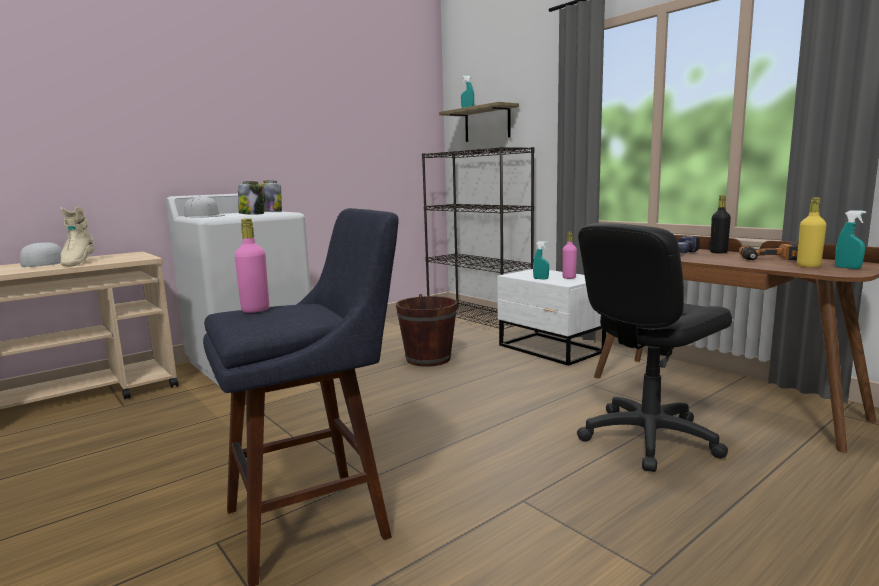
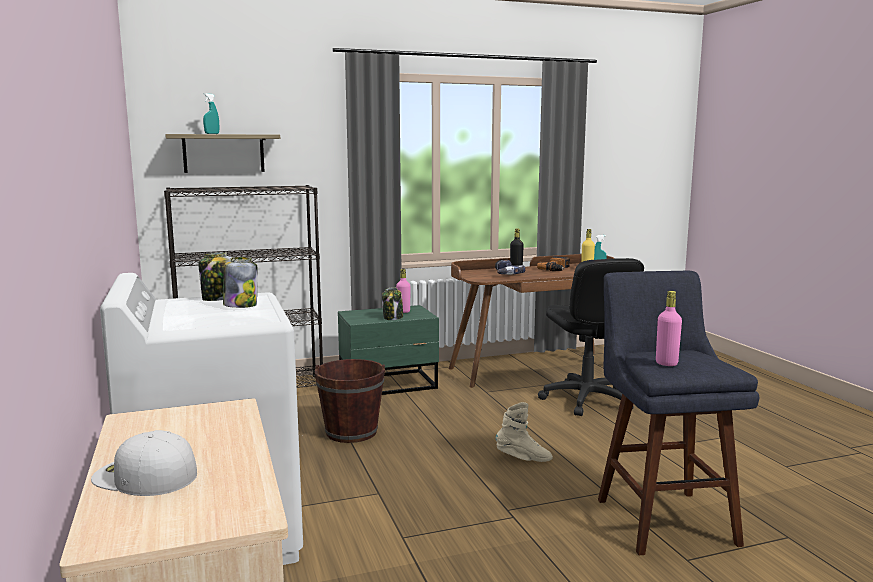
camera: 70 degrees left, 0 degrees up
beige boot [61,207,95,266] -> beige boot moved to [496,402,553,462]
white cap [184,196,225,218] -> none
white nightstand [497,269,606,366] -> green nightstand [338,305,439,395]
turquoise spray bottle [533,241,549,279] -> jar [382,287,403,320]

